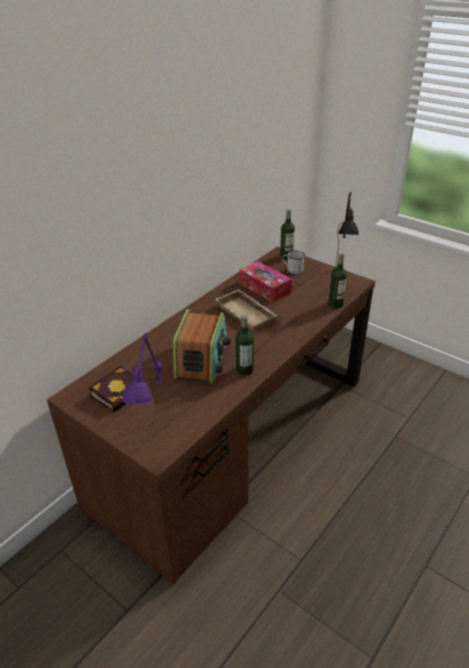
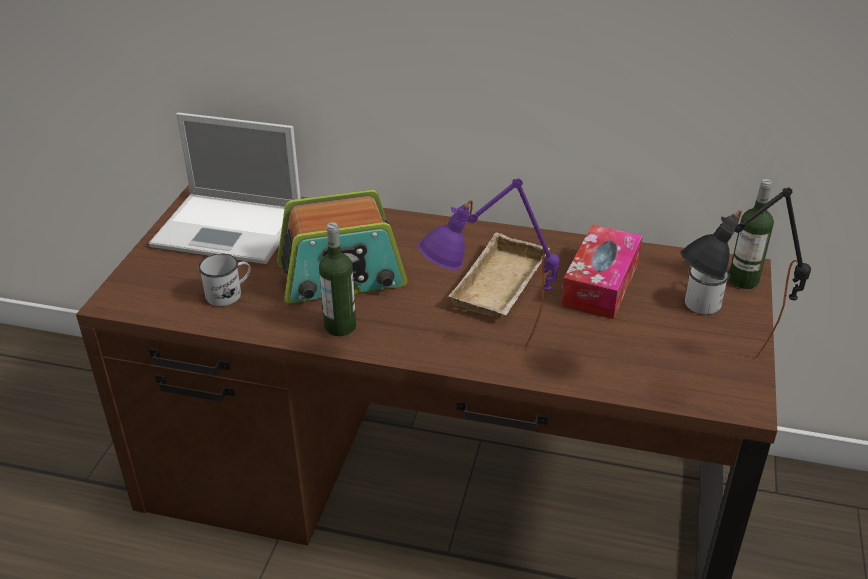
camera: 65 degrees right, 0 degrees up
book [89,365,145,413] -> laptop [149,113,301,264]
purple table lamp [122,333,162,422] -> purple table lamp moved to [418,178,559,348]
bottle [328,252,347,308] -> none
none -> white mug [198,254,251,306]

